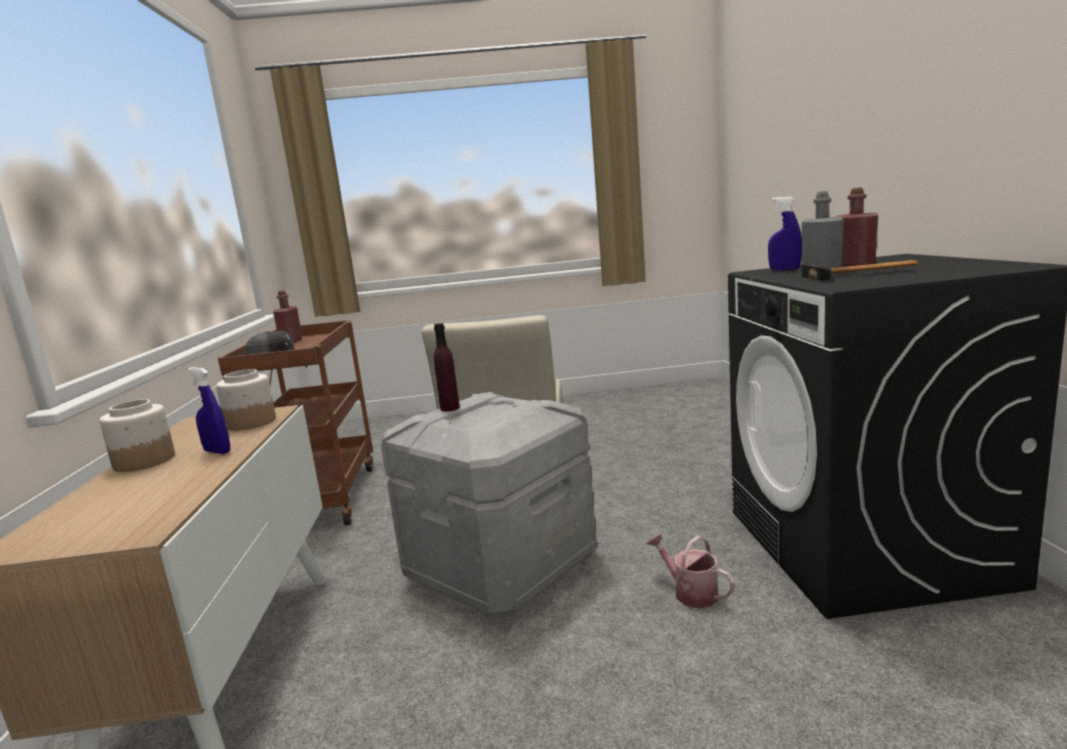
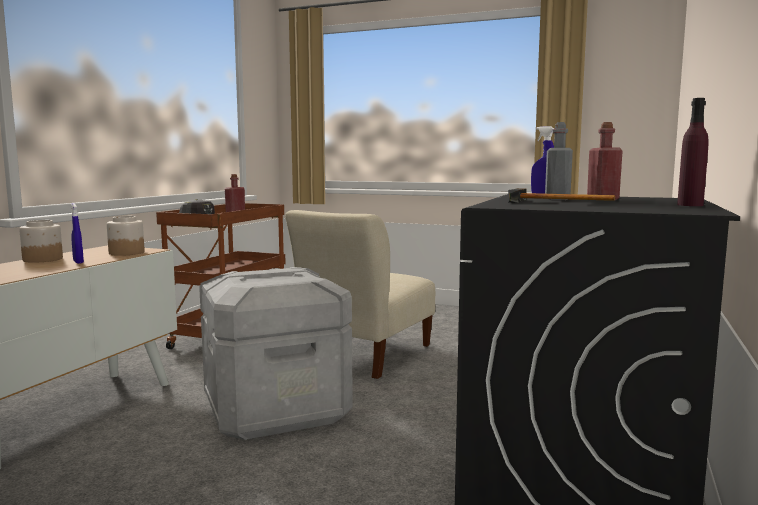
camera: 25 degrees right, 5 degrees down
purple bottle [434,323,460,412] -> purple bottle moved to [677,98,709,206]
watering can [646,533,735,608] -> none

